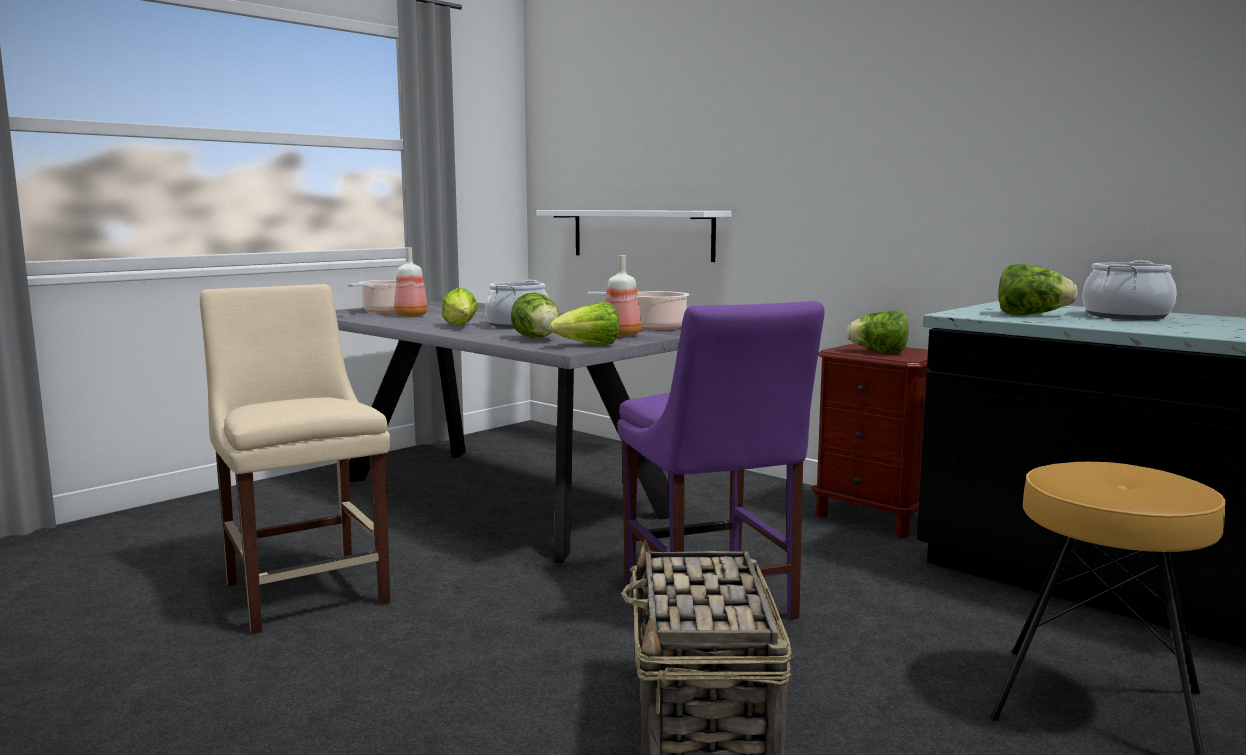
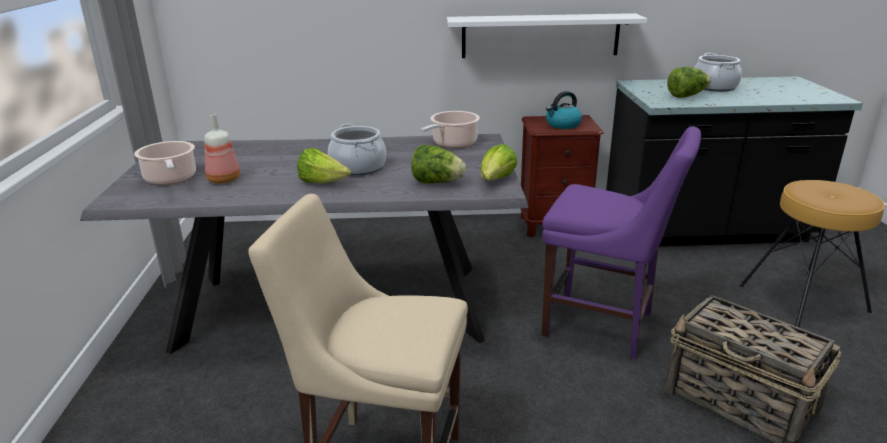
camera: 45 degrees left, 15 degrees up
white shelf [536,210,731,262] -> white shelf moved to [447,13,648,58]
bottle [605,255,641,337] -> none
lettuce [846,311,909,353] -> kettle [546,91,582,129]

